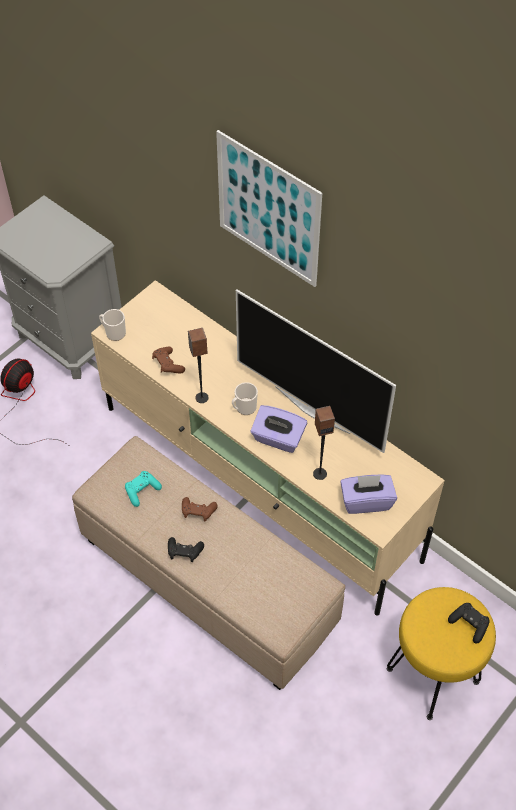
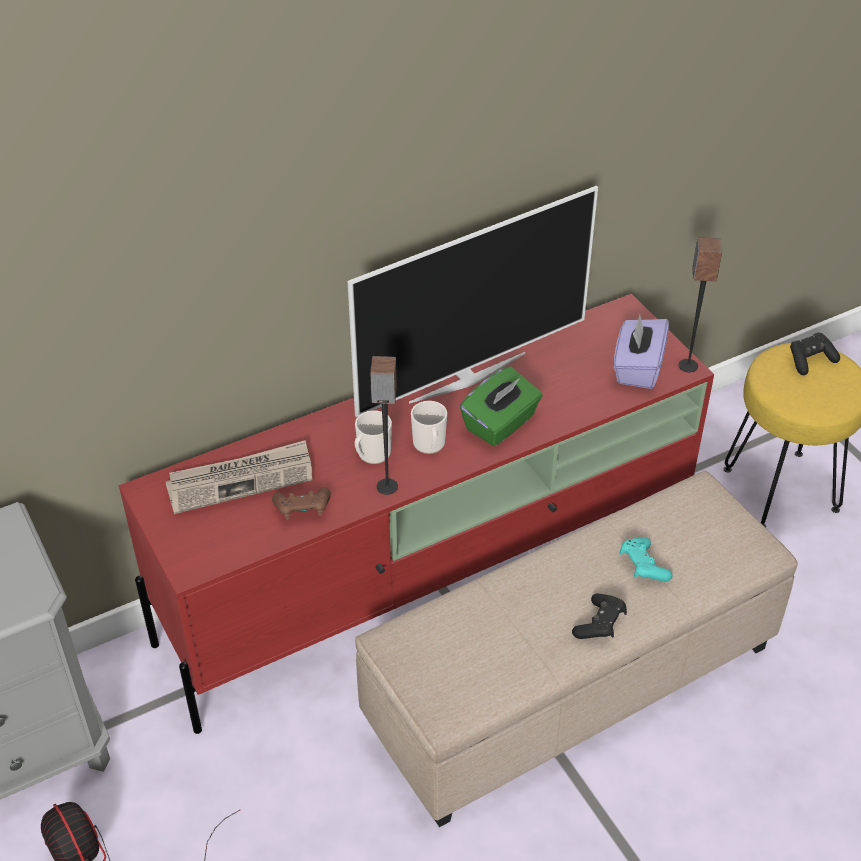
camera: 70 degrees left, 10 degrees down
beige tv stand [91,280,445,616] -> red tv stand [119,294,714,734]
mug [99,309,126,341] -> mug moved to [355,410,392,464]
turquoise game controller [125,471,162,507] -> turquoise game controller moved to [619,538,672,582]
brown game controller [182,497,218,521] -> none
picture [216,130,322,287] -> none
purple tissue box [251,405,307,453] -> green tissue box [460,366,543,446]
speaker [313,406,335,480] -> speaker moved to [678,238,722,373]
none -> newspaper [165,440,312,514]

